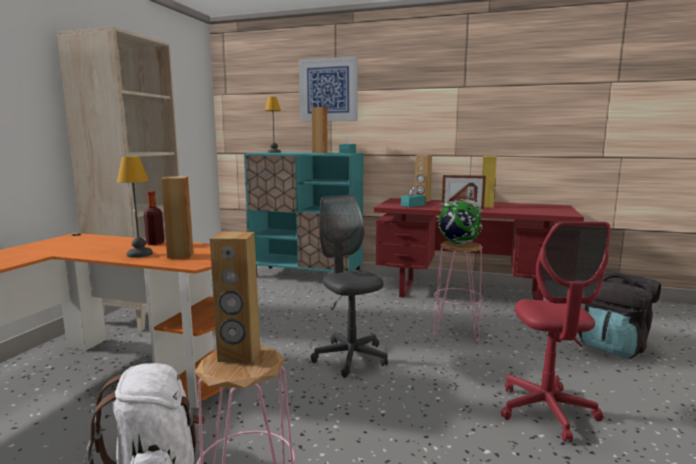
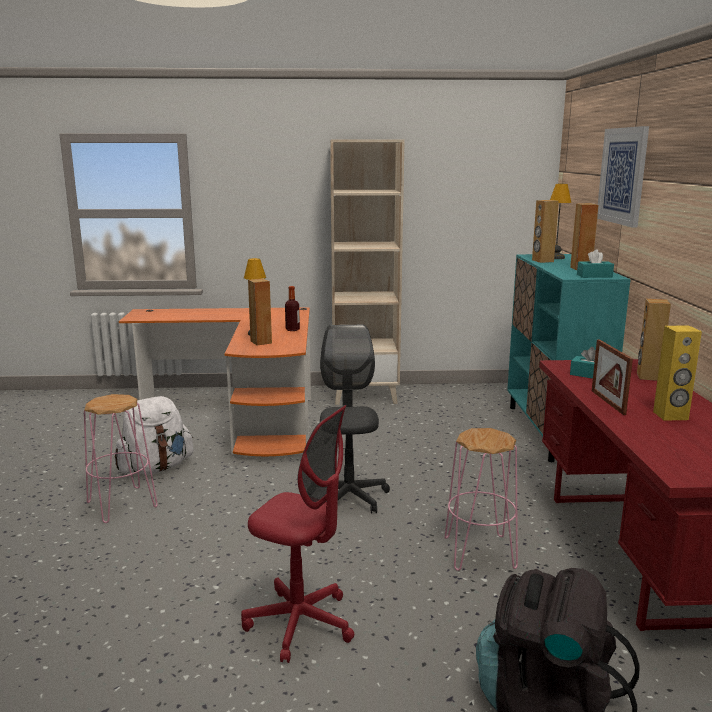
camera: 70 degrees right, 5 degrees up
brown speaker [210,232,260,363] -> brown speaker moved to [532,200,559,263]
grey office chair [311,195,388,378] -> grey office chair turned 45 degrees counterclockwise [320,325,390,513]
globe [436,199,483,245] -> none
red office chair [501,221,611,442] -> red office chair turned 135 degrees counterclockwise [241,405,354,663]

